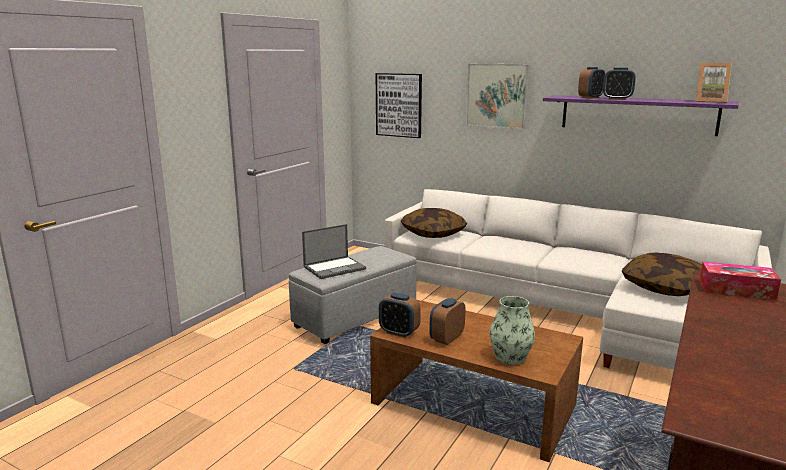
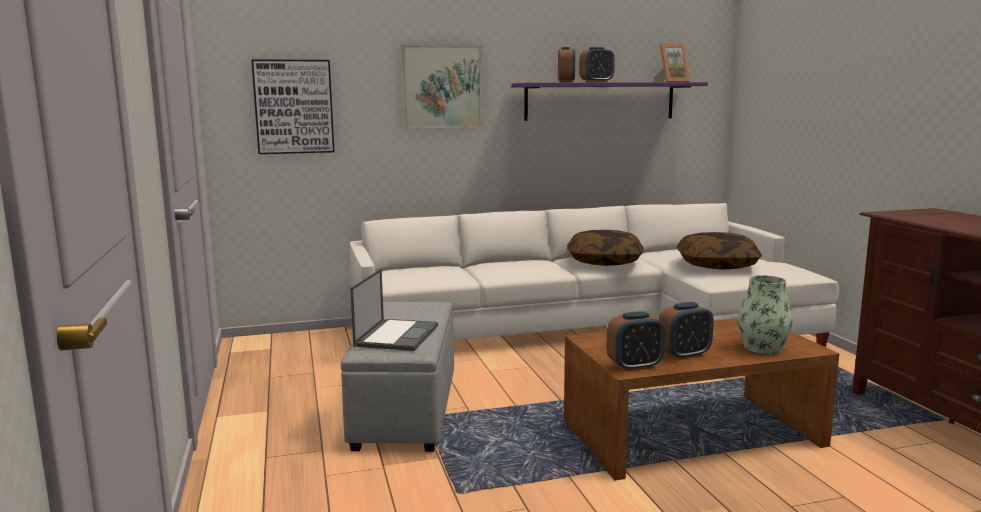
camera: 45 degrees left, 5 degrees down
pillow [401,208,467,238] -> pillow moved to [567,230,644,266]
alarm clock [429,298,466,345] -> alarm clock turned 105 degrees counterclockwise [659,302,714,360]
tissue box [699,262,781,300] -> none

